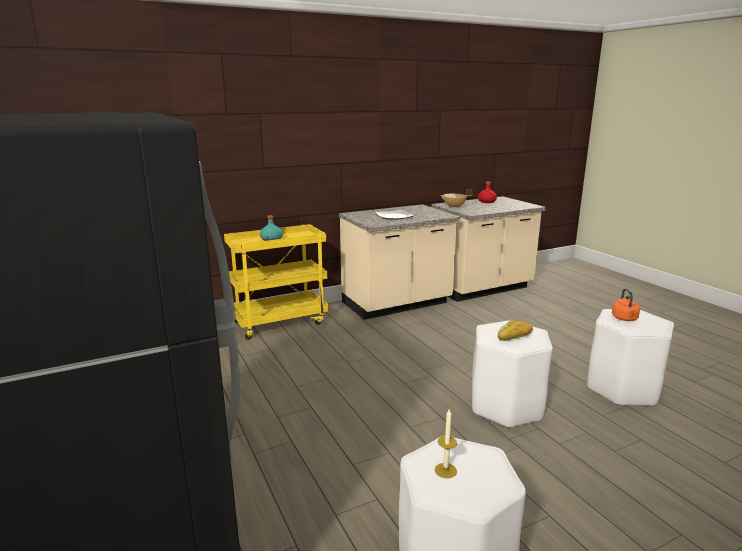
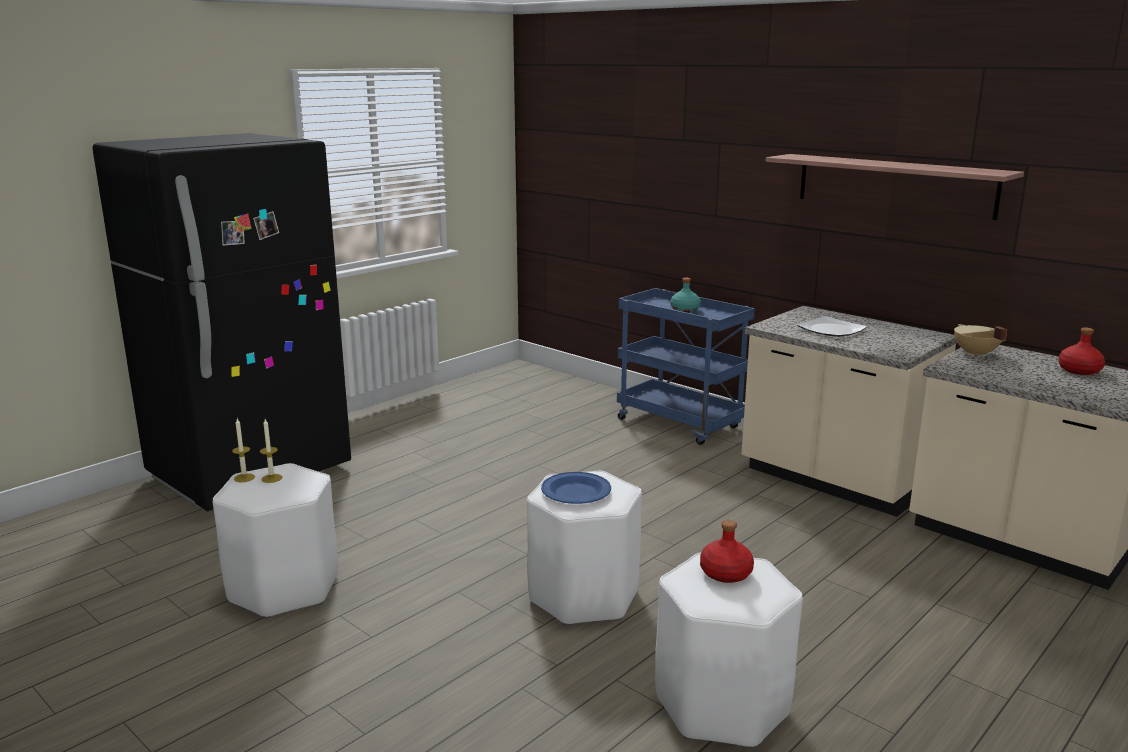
camera: 70 degrees right, 0 degrees up
yellow cart [224,224,328,340] -> blue cart [617,288,755,445]
bread [498,320,533,341] -> blue plate [541,472,611,504]
orange kettle [612,288,640,321] -> red bottle [700,520,754,583]
none -> candle [232,418,255,482]
none -> shelf [766,154,1024,220]

